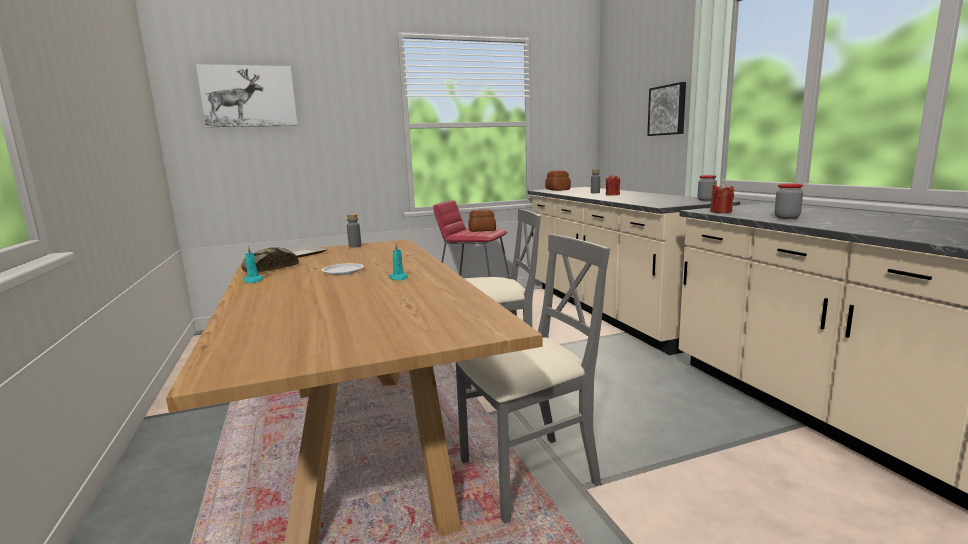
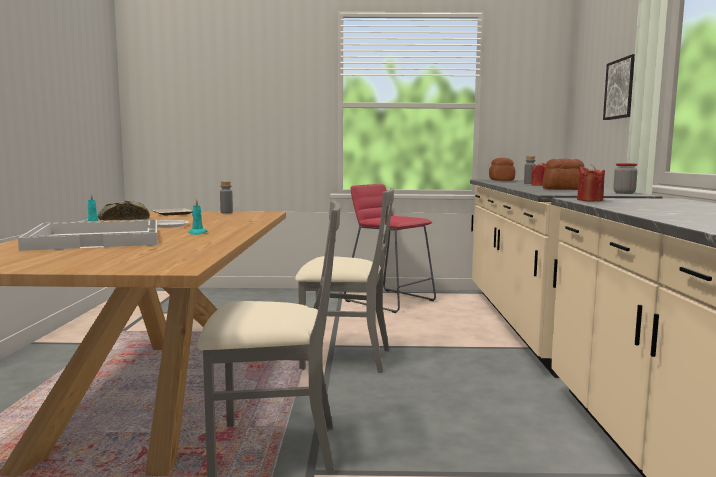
camera: 20 degrees right, 5 degrees down
picture [196,64,298,127] -> none
bread [468,209,496,232] -> bread moved to [543,159,584,190]
jar [774,184,803,219] -> none
none -> white tray [18,220,157,251]

